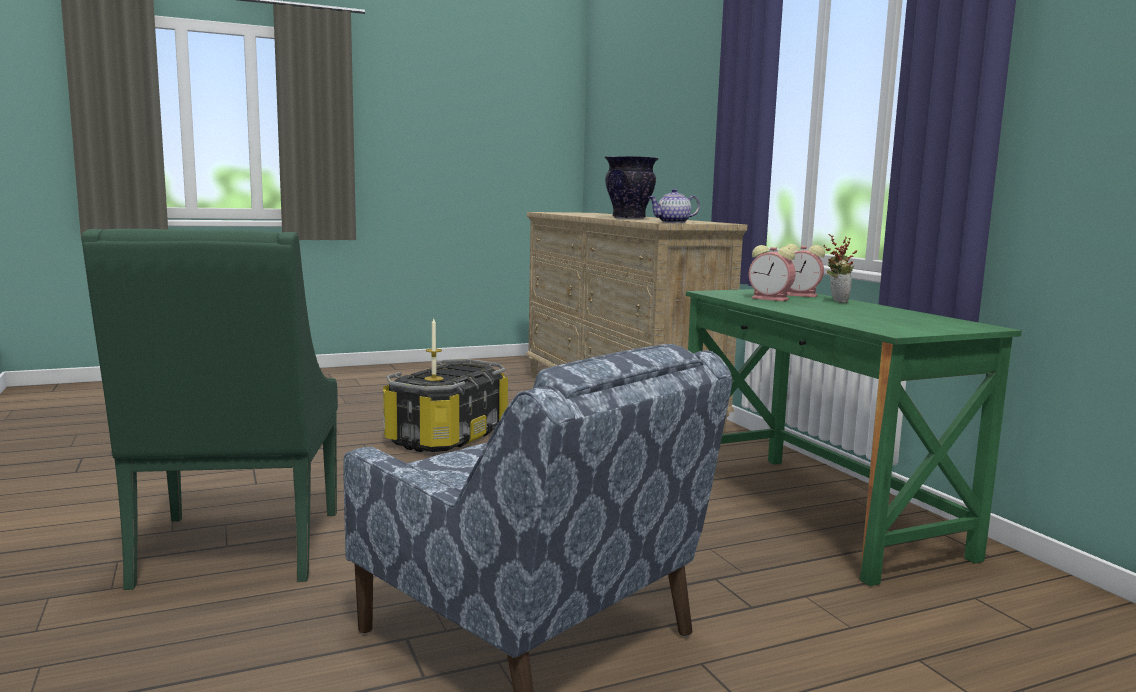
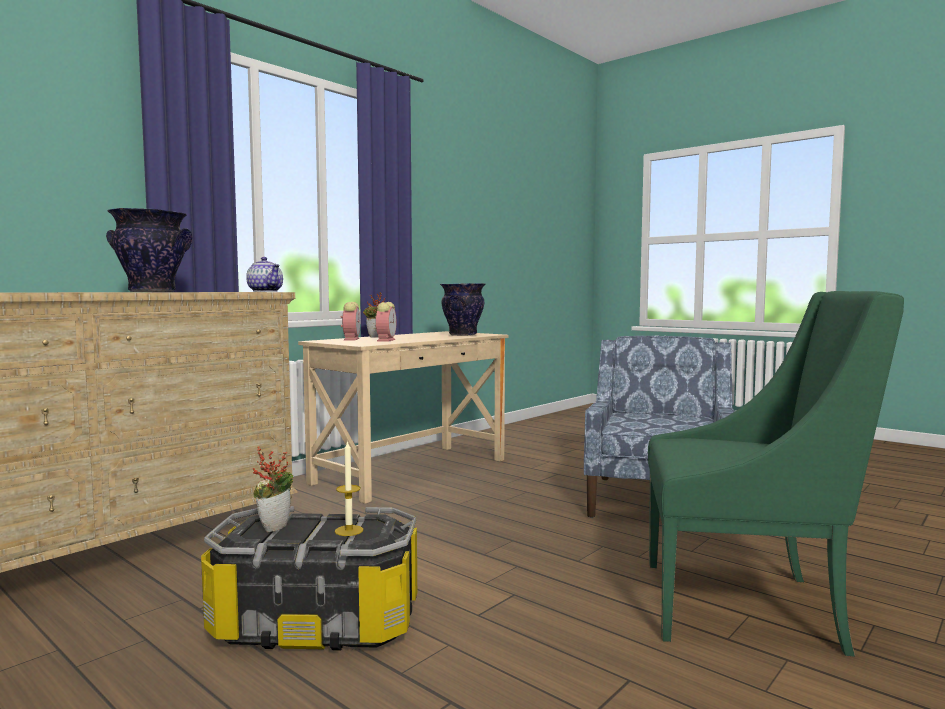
camera: 115 degrees left, 5 degrees down
green armchair [82,229,338,590] -> green armchair turned 45 degrees clockwise [648,291,904,657]
green desk [686,289,1022,586] -> beige desk [298,331,508,504]
none -> potted plant [253,446,293,532]
none -> vase [440,283,486,336]

